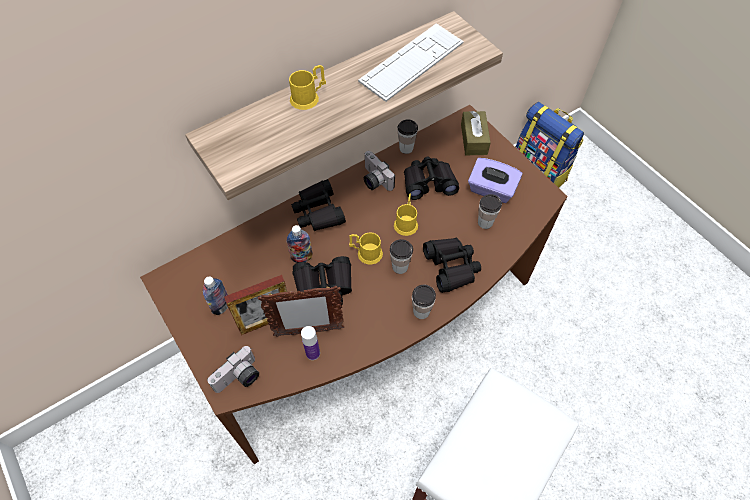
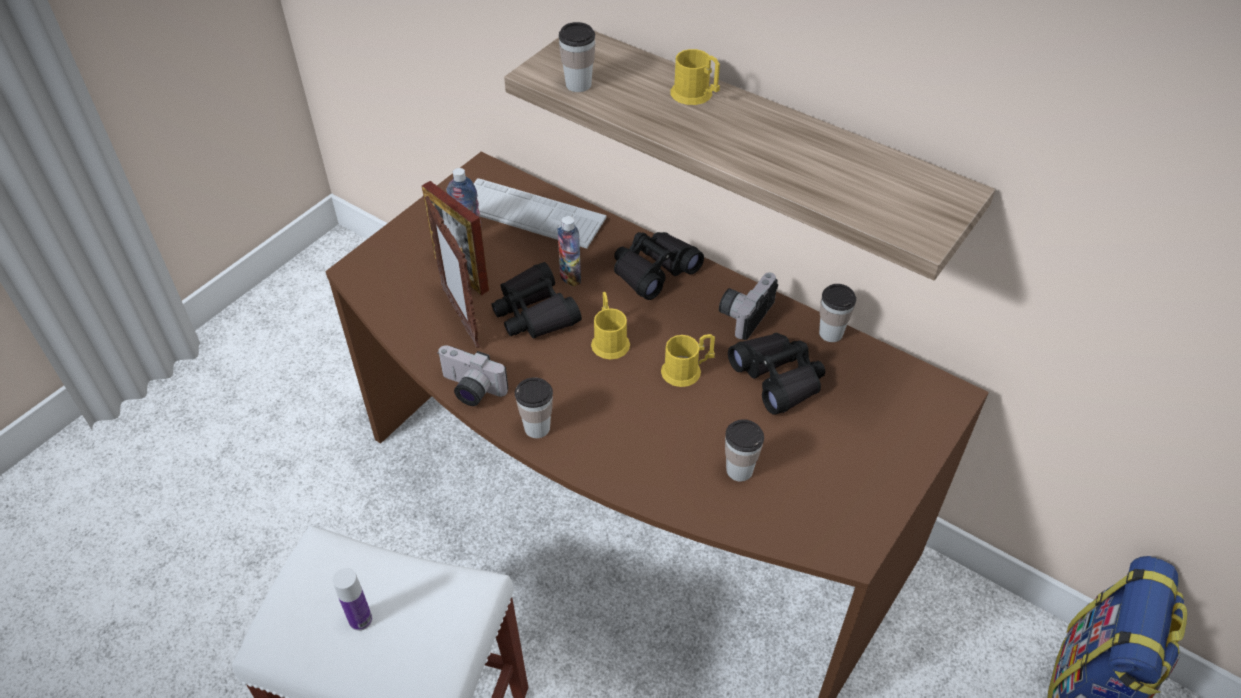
camera: 70 degrees right, 10 degrees down
camera [207,346,259,393] -> camera moved to [437,345,508,406]
bottle [301,326,320,360] -> bottle moved to [333,568,372,631]
keyboard [358,23,464,102] -> keyboard moved to [474,178,607,249]
cup [390,239,413,274] -> cup moved to [559,22,596,92]
black binoculars [423,237,481,293] -> none
brown tissue box [461,111,491,155] -> none
purple tissue box [468,158,522,203] -> none

